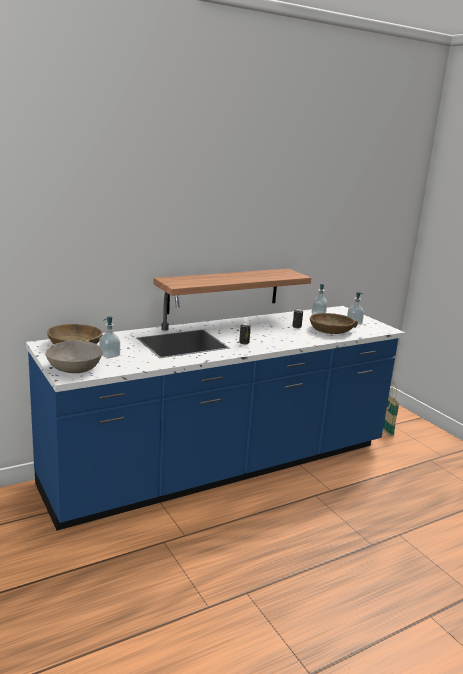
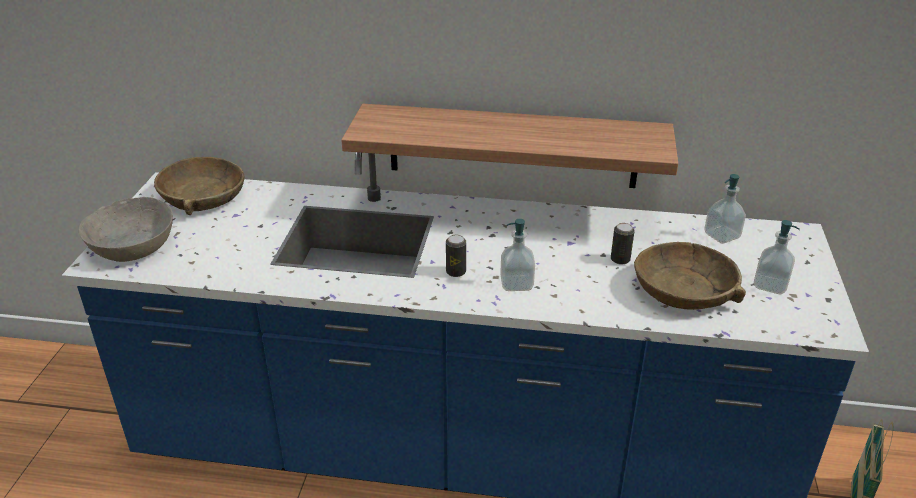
camera: 40 degrees right, 15 degrees up
soap dispenser [99,316,120,358] -> soap dispenser moved to [500,219,535,291]

